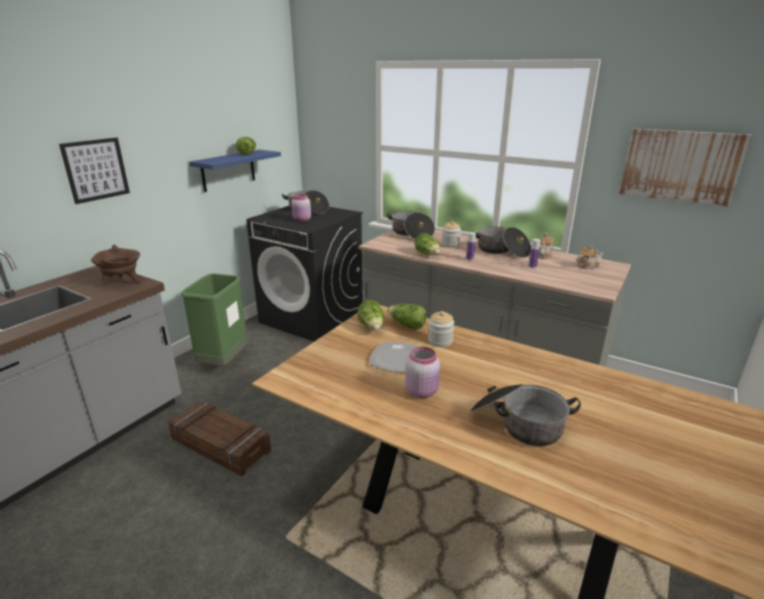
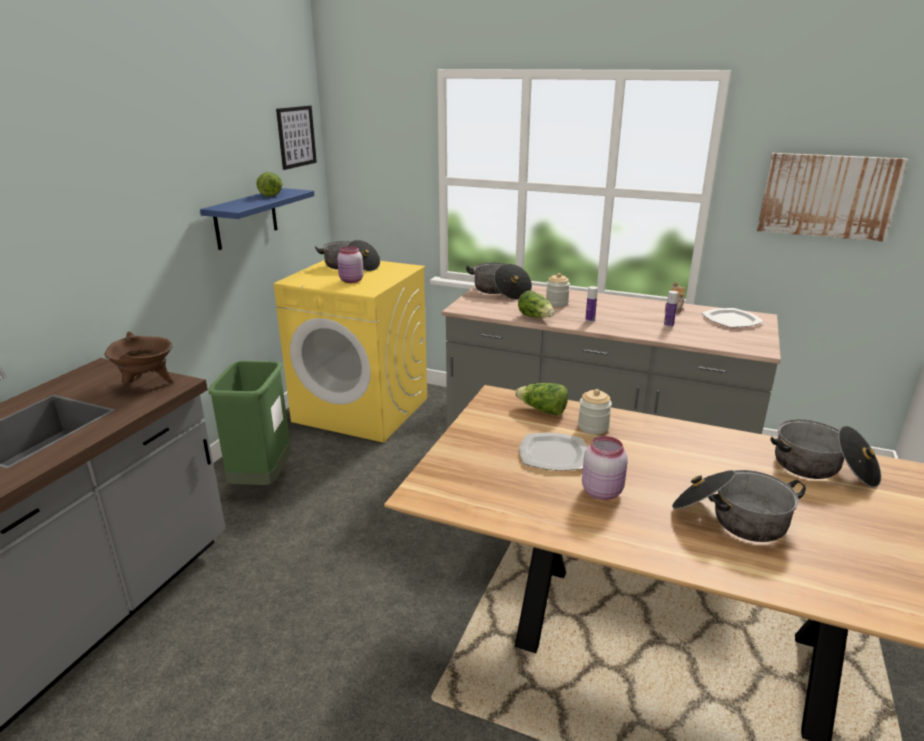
camera: 10 degrees left, 0 degrees up
picture [59,137,130,204] -> picture moved to [276,106,317,170]
crate [168,402,271,476] -> none
black washing machine [246,206,363,341] -> yellow washing machine [274,260,427,443]
lettuce [357,300,384,330] -> none
cooking pot [472,227,531,258] -> cooking pot moved to [771,419,881,488]
teapot [577,245,604,269] -> plate [702,308,764,327]

